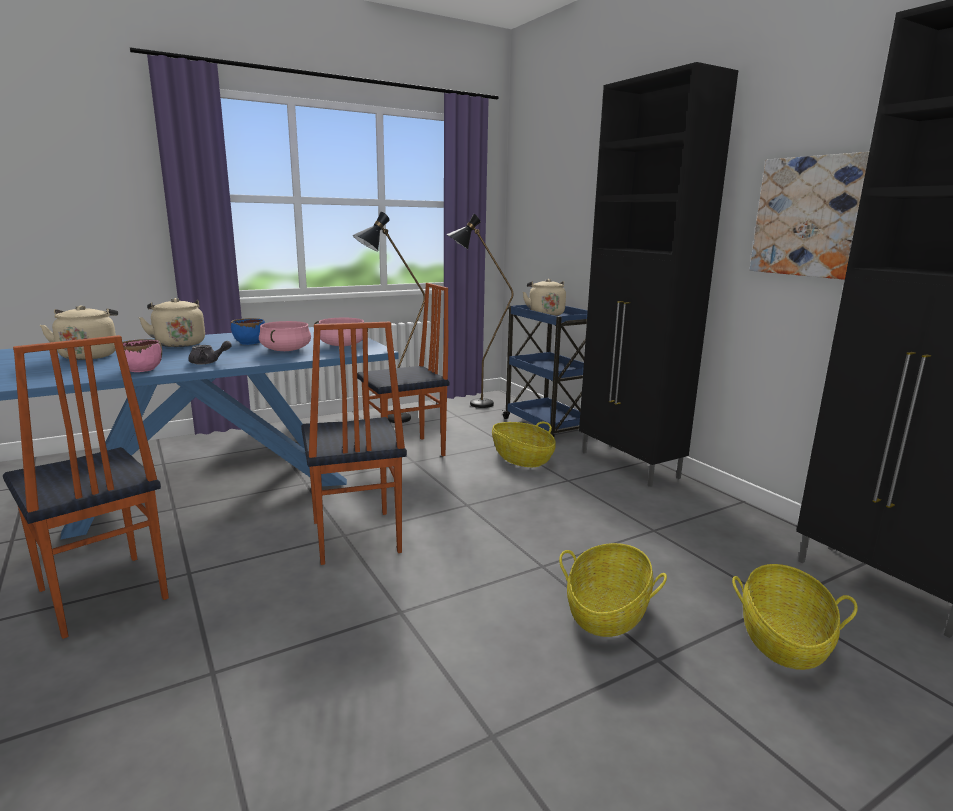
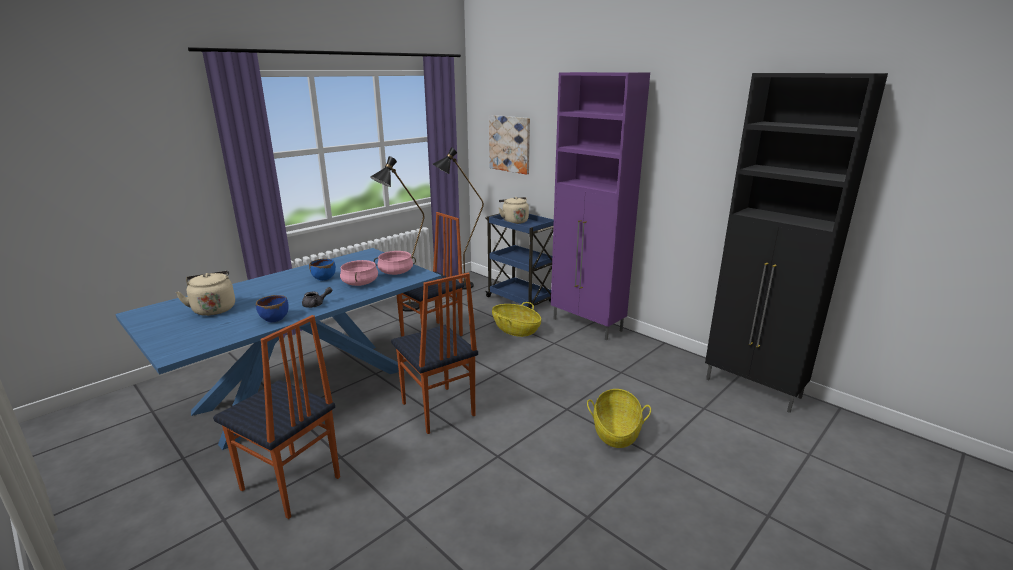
camera: 15 degrees left, 5 degrees up
pink bowl [122,339,162,372] -> blue bowl [256,295,289,322]
beige kettle [138,298,205,347] -> none
black cabinet [579,62,738,487] -> purple cabinet [551,72,650,340]
basket [732,564,858,670] -> none
picture [750,152,869,280] -> picture moved to [489,115,530,175]

